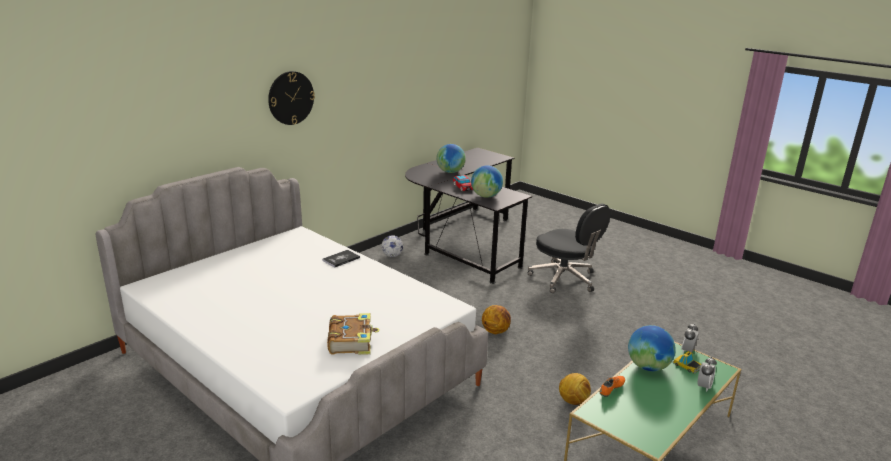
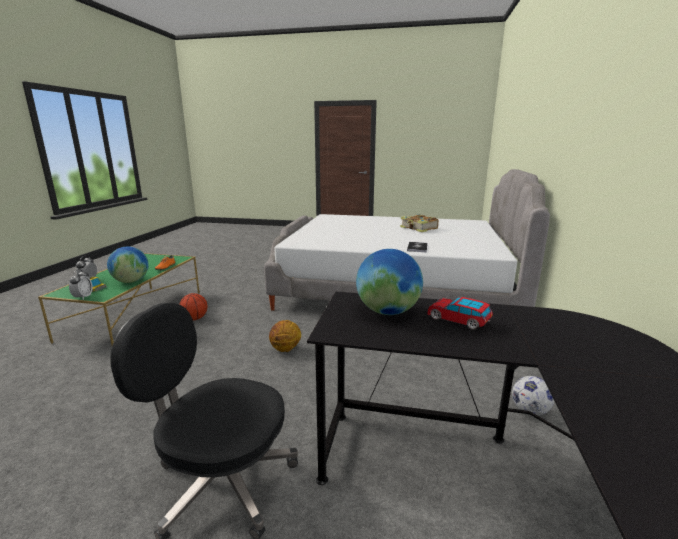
camera: 150 degrees right, 5 degrees down
wall clock [268,71,315,125] -> none
book [327,313,380,355] -> book moved to [400,215,439,232]
globe [436,144,466,173] -> none
football [559,373,591,405] -> basketball [180,293,207,320]

